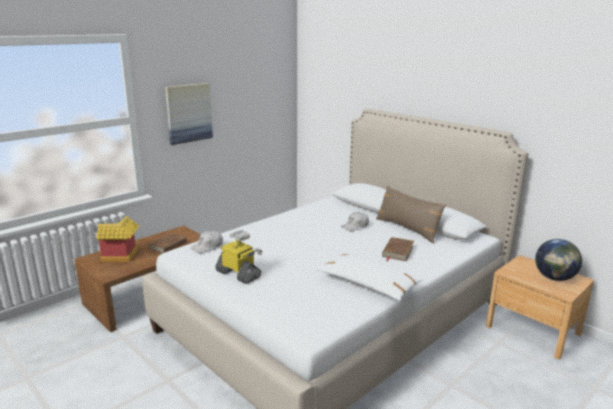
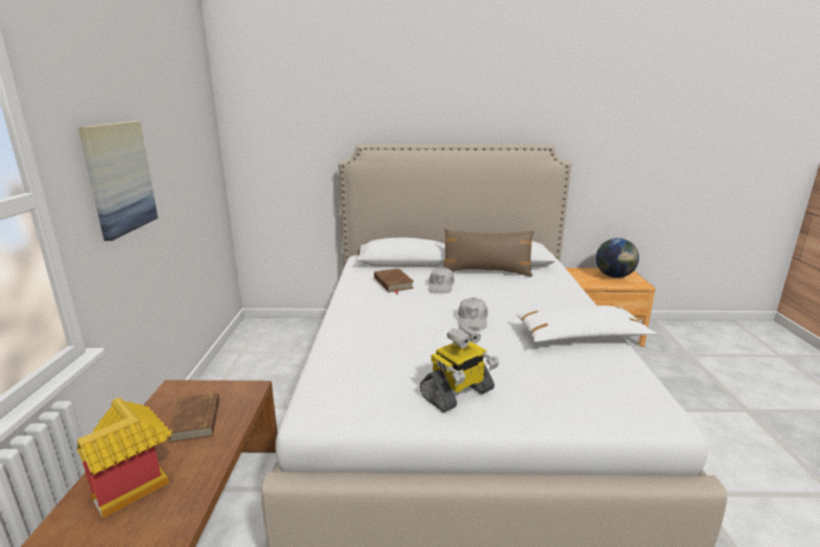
camera: 45 degrees left, 0 degrees up
white cap [190,231,223,253] -> white cap moved to [458,298,488,329]
toy robot [215,230,262,284] -> toy robot turned 150 degrees clockwise [420,326,499,412]
brown book [382,237,414,261] -> brown book moved to [374,268,414,294]

